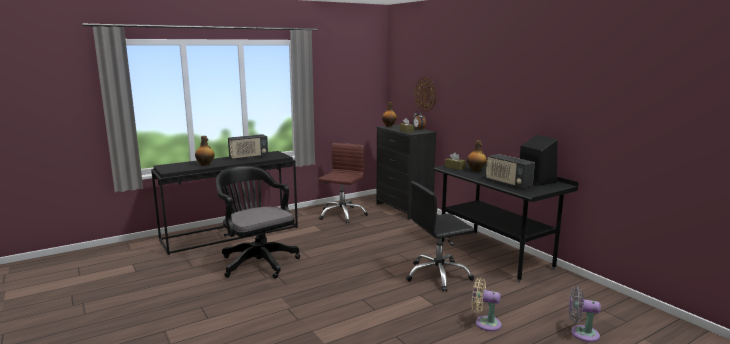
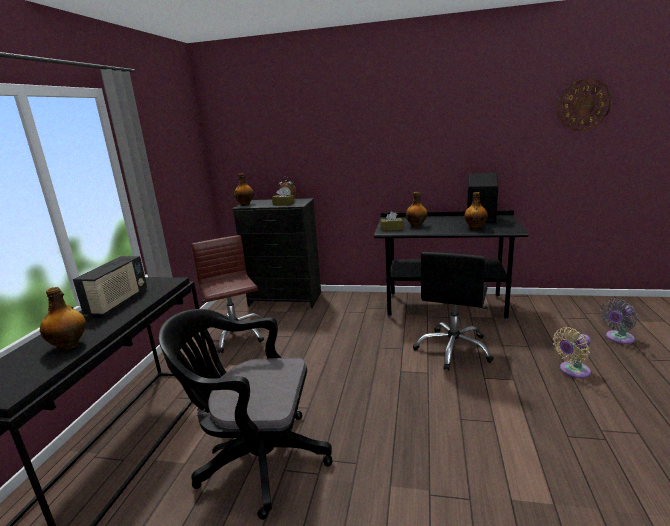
camera: 45 degrees left, 5 degrees up
wall clock [415,77,437,112] -> wall clock moved to [557,78,612,131]
radio [486,154,535,188] -> bottle [464,192,488,230]

